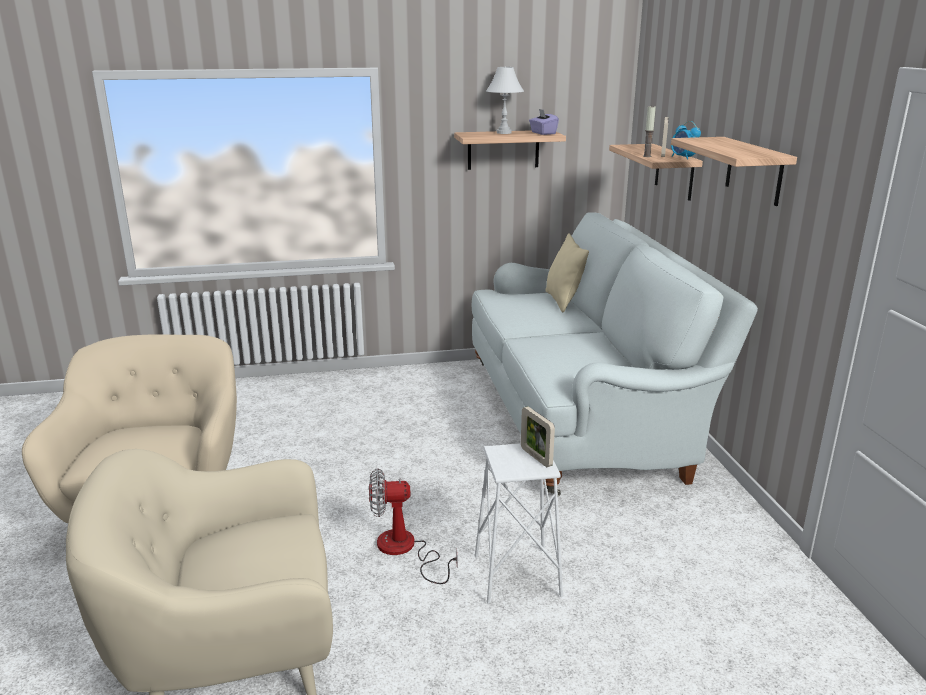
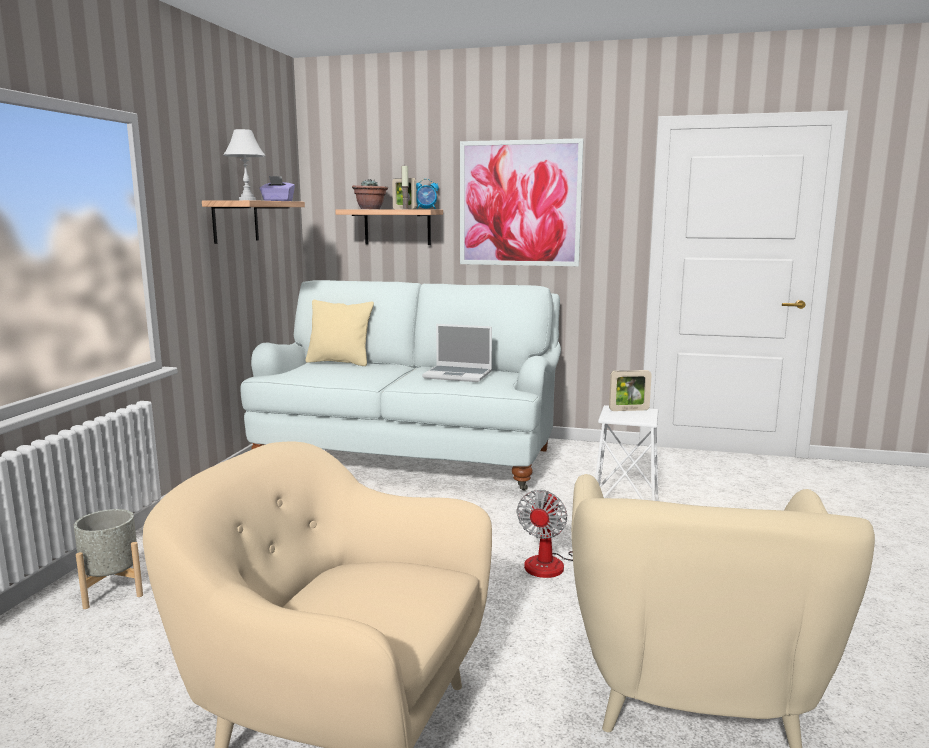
camera: 65 degrees left, 10 degrees down
shelf [671,137,797,206] -> picture [460,138,584,266]
none -> grey planter [74,509,143,609]
none -> potted plant [352,179,388,209]
none -> laptop [422,324,492,382]

